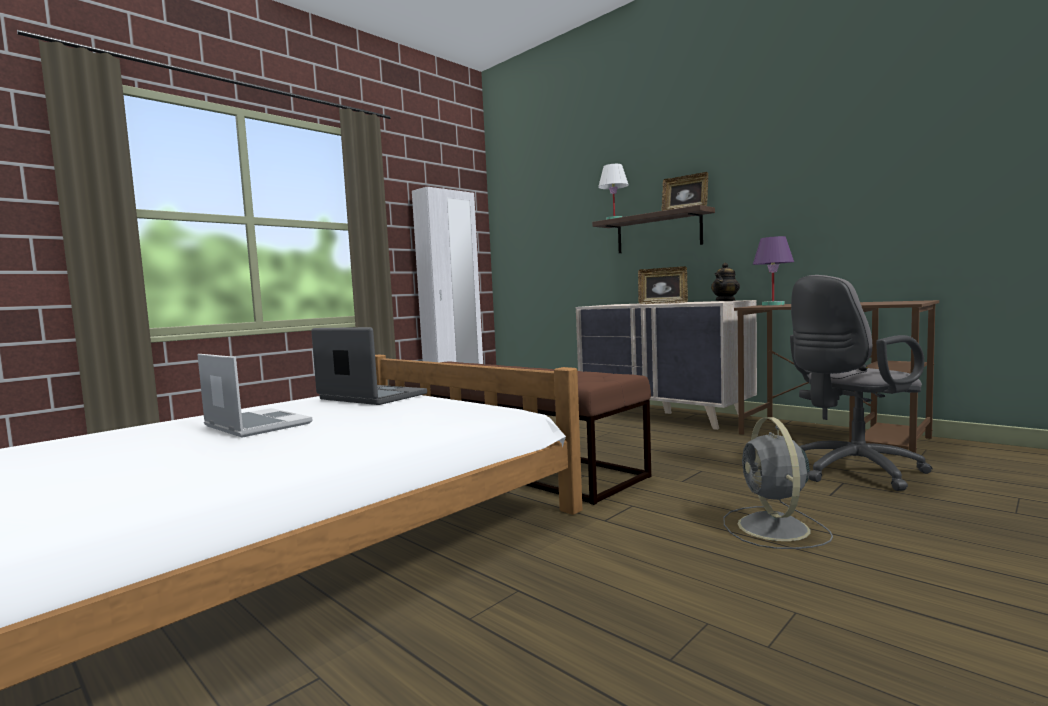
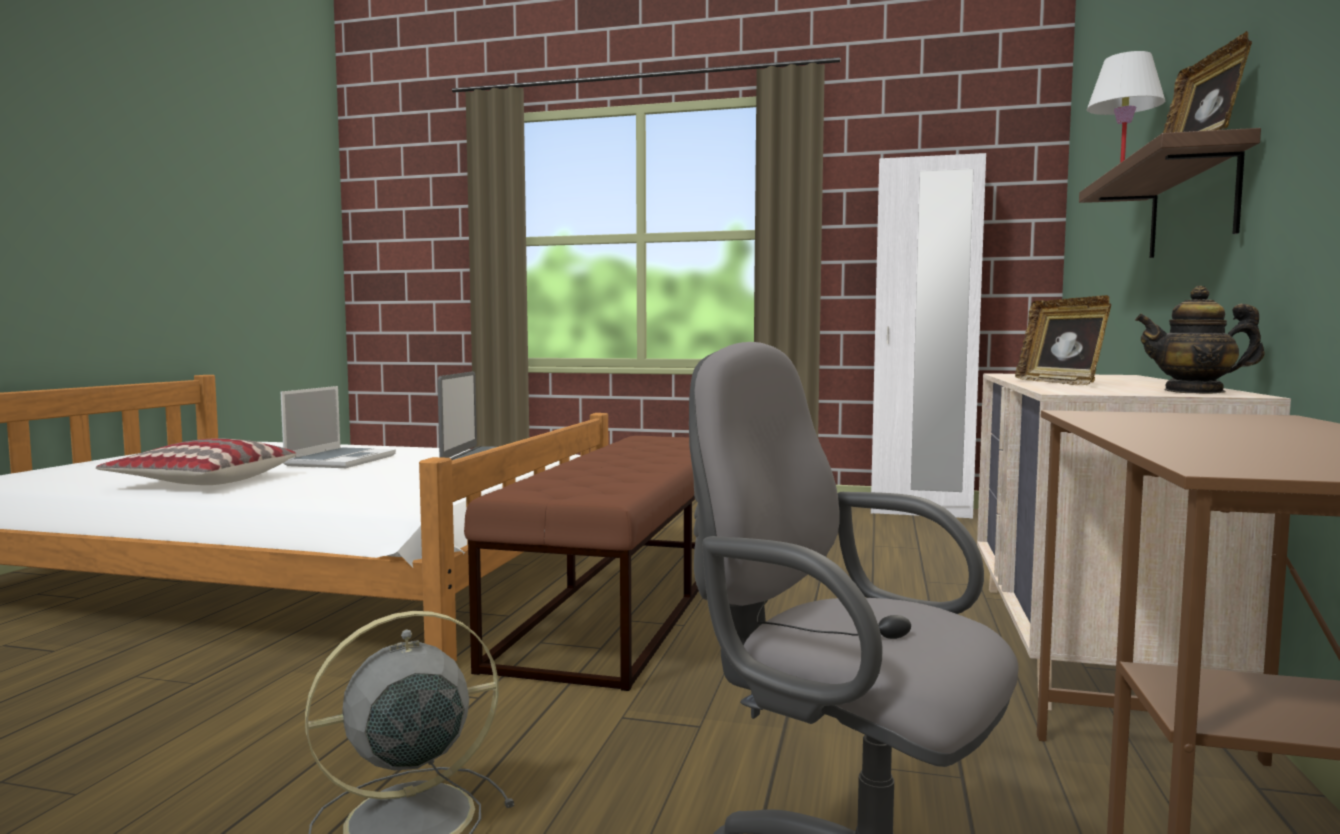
camera: 60 degrees right, 0 degrees up
purple table lamp [753,236,794,306] -> none
none -> pillow [96,438,296,485]

